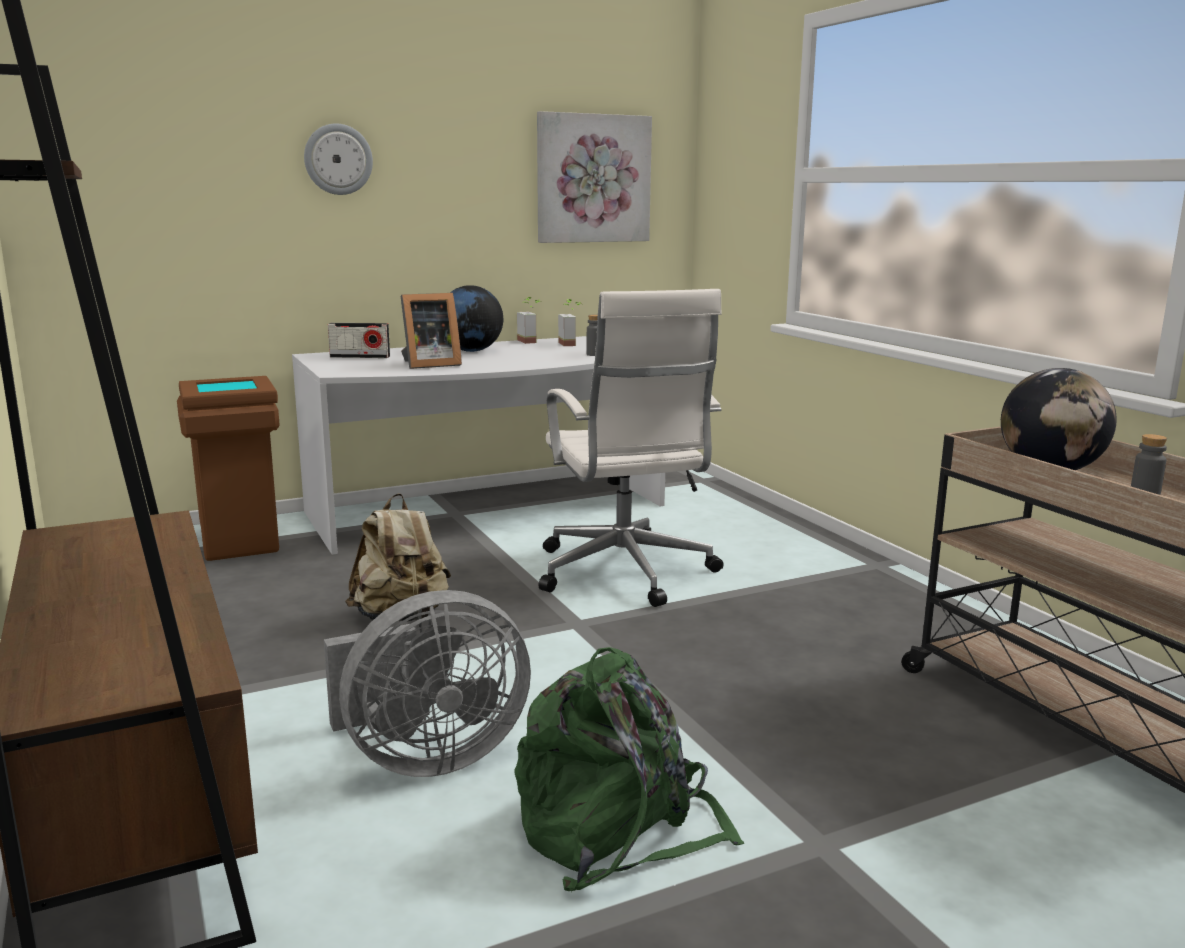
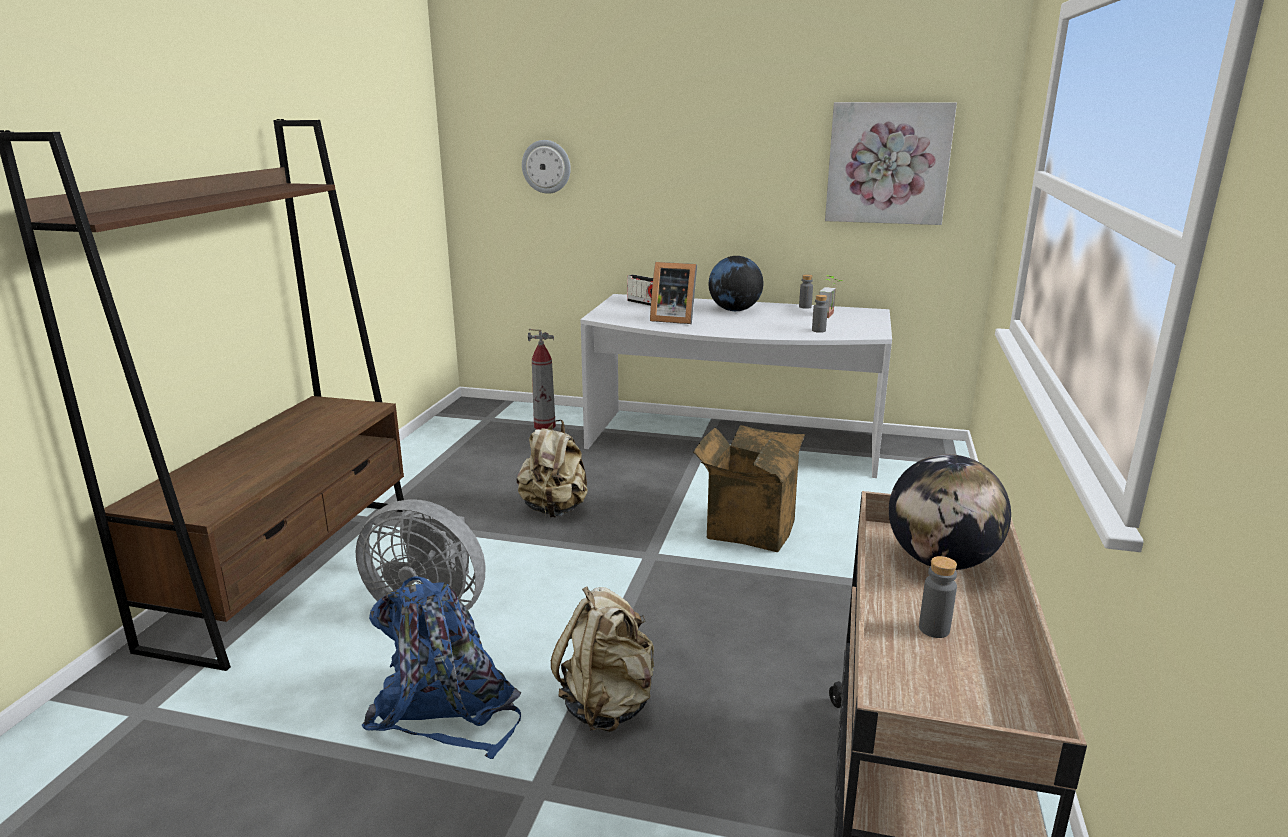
camera: 40 degrees right, 5 degrees up
brown trash can [177,376,280,561] -> fire extinguisher [528,329,556,430]
wall clock [304,123,373,195] -> wall clock moved to [522,140,571,194]
green backpack [514,647,745,891] -> blue backpack [362,576,521,759]
potted plant [517,297,541,344] -> grey bottle [799,274,813,309]
white office chair [538,289,724,607] -> cardboard box [693,425,805,552]
none -> beige backpack [551,586,654,732]

